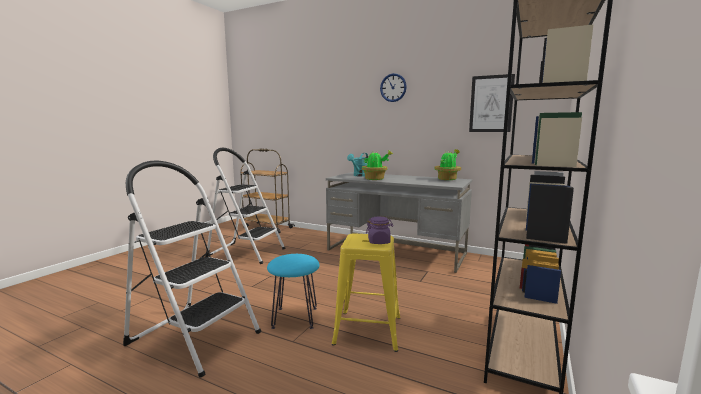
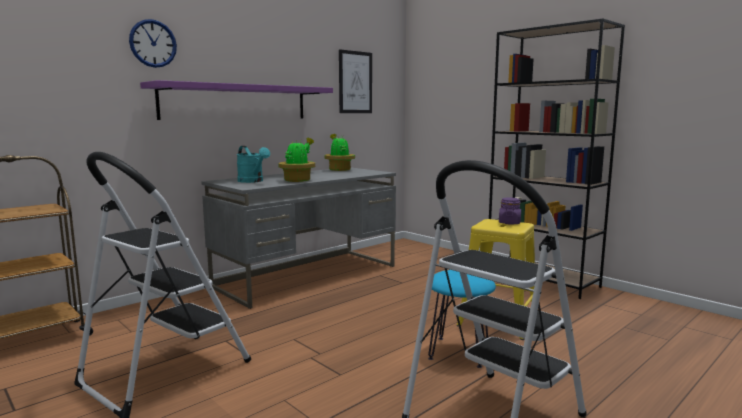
camera: 70 degrees left, 0 degrees up
wall clock [380,73,407,102] -> wall clock moved to [129,19,177,68]
none -> purple shelf [140,80,333,120]

